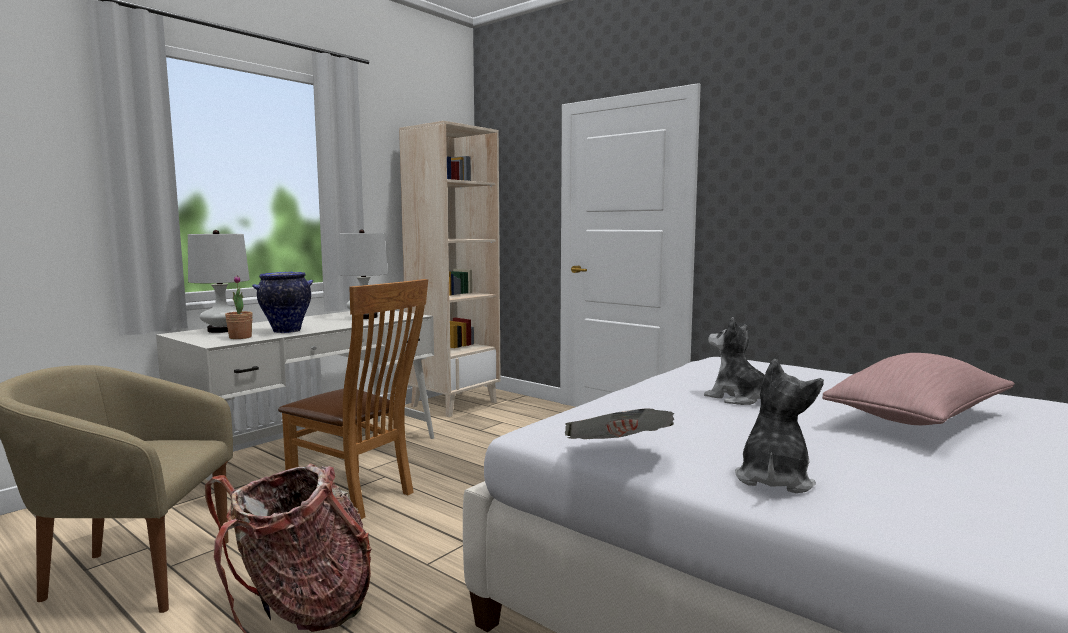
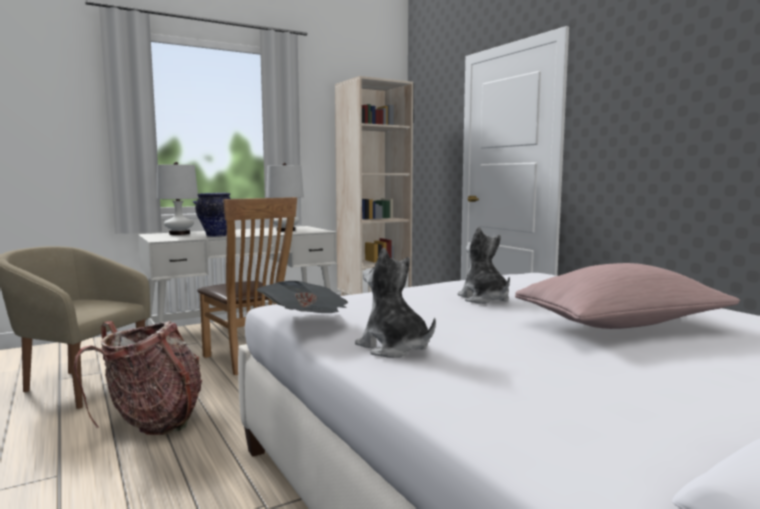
camera: 20 degrees right, 0 degrees up
potted plant [225,276,253,339] -> none
plush toy [735,359,824,493] -> plush toy turned 90 degrees counterclockwise [355,248,436,358]

